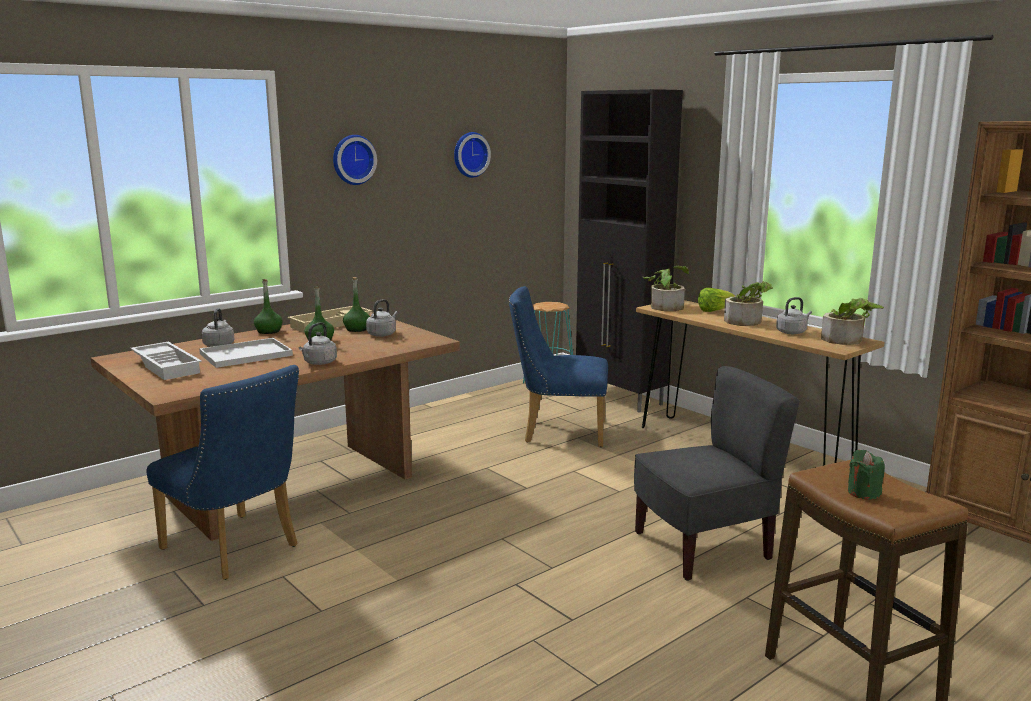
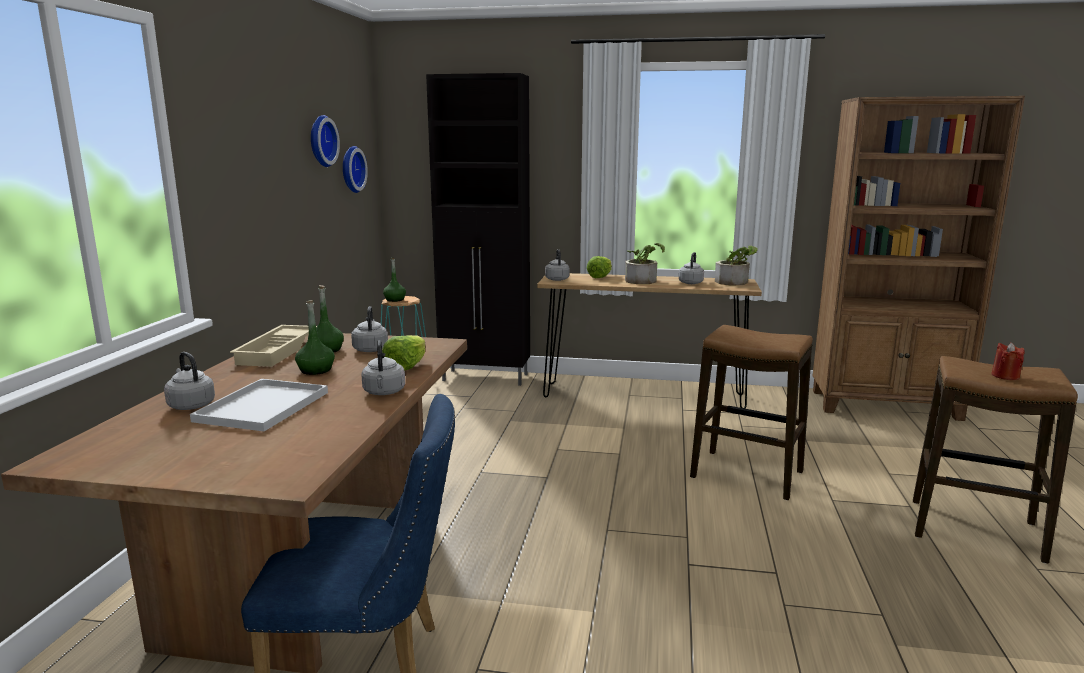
camera: 40 degrees left, 0 degrees up
white tray [131,342,202,380] -> none
green bottle [254,279,283,334] -> green bottle moved to [383,258,406,302]
wall clock [333,135,377,185] -> wall clock moved to [343,146,368,193]
blue chair [509,286,608,447] -> none
grey chair [634,366,800,581] -> stool [690,325,813,500]
potted plant [643,266,689,311] -> grey kettle [545,249,569,281]
green candle [848,450,885,500] -> red candle [991,342,1025,380]
none -> lettuce [382,335,425,371]

